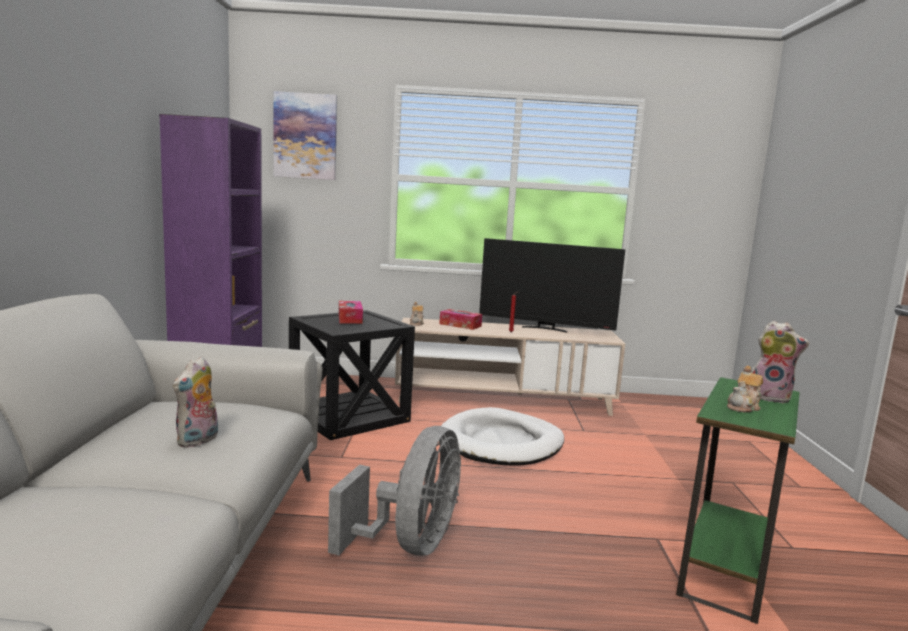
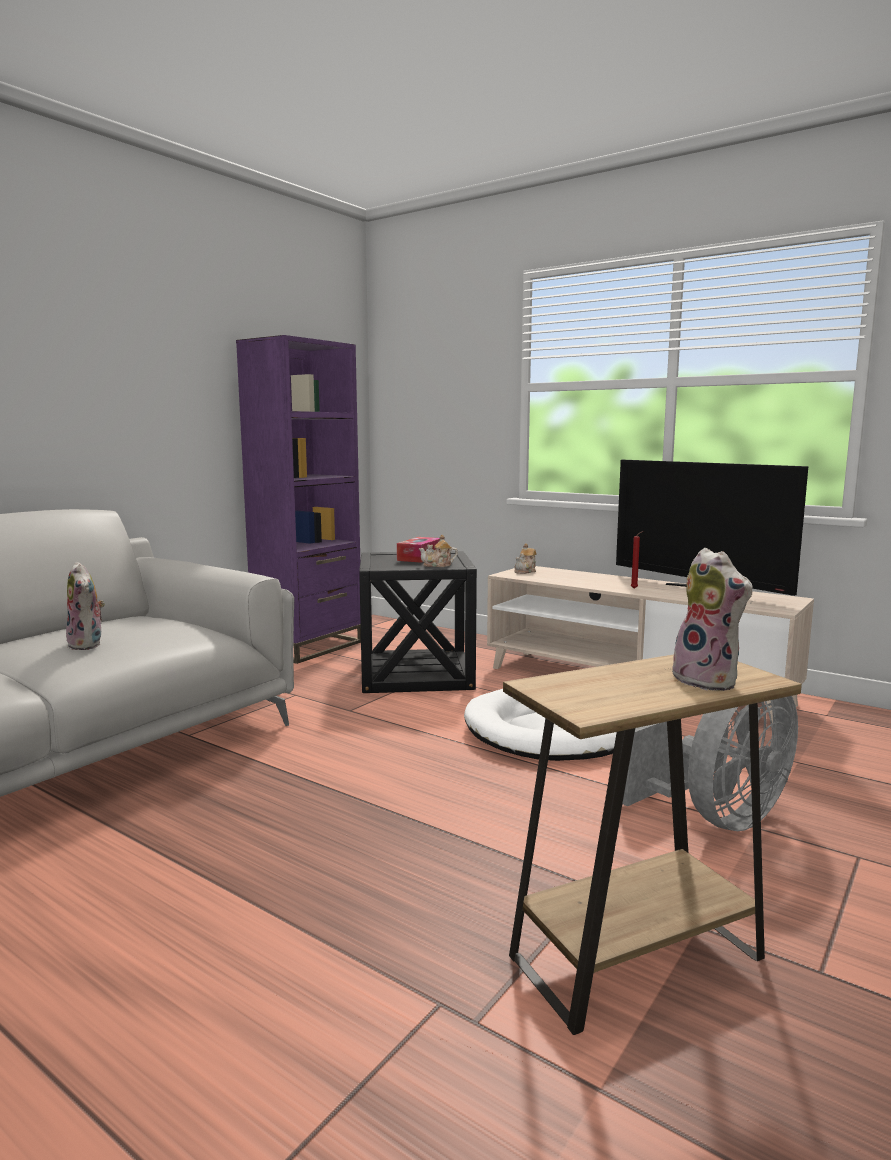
camera: 35 degrees right, 0 degrees up
plush toy [173,356,218,448] -> plush toy turned 90 degrees counterclockwise [66,562,105,650]
picture [274,91,337,180] -> none
grey fan [328,426,461,556] -> grey fan moved to [622,696,798,831]
tissue box [439,309,482,330] -> none
green side table [676,377,800,624] -> brown side table [503,654,802,1035]
teapot [727,366,763,412] -> teapot moved to [418,535,458,567]

